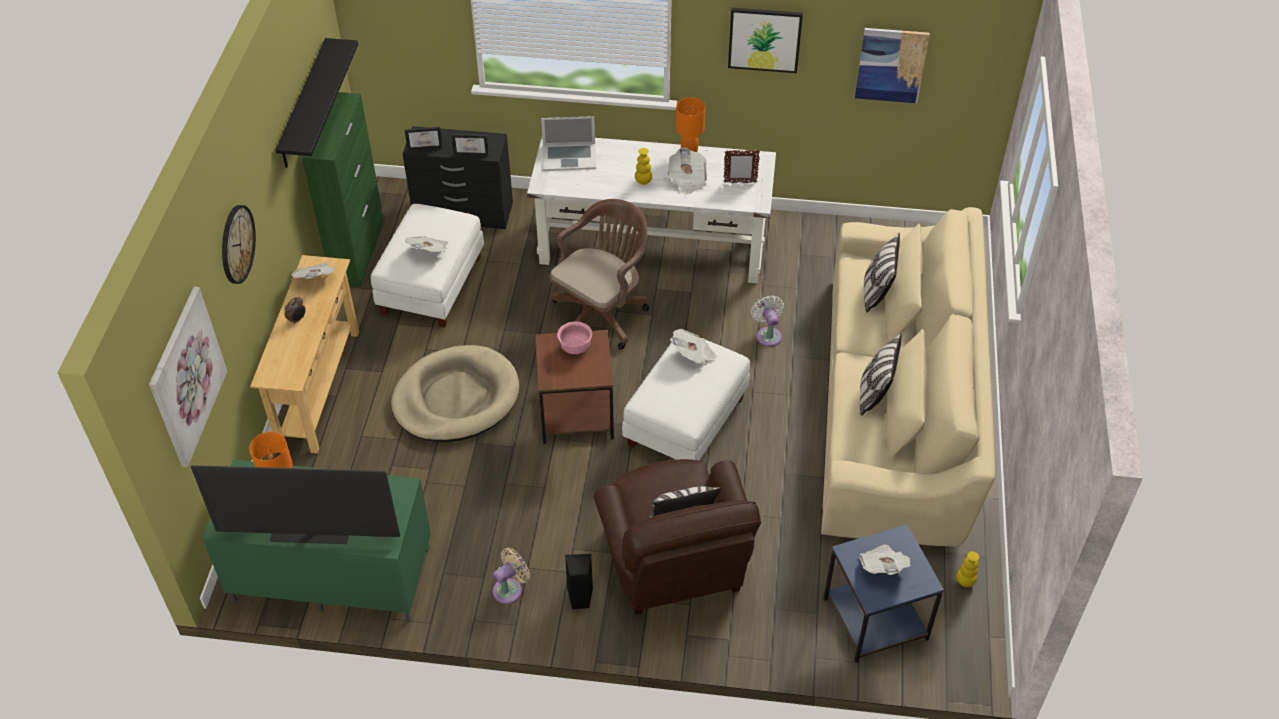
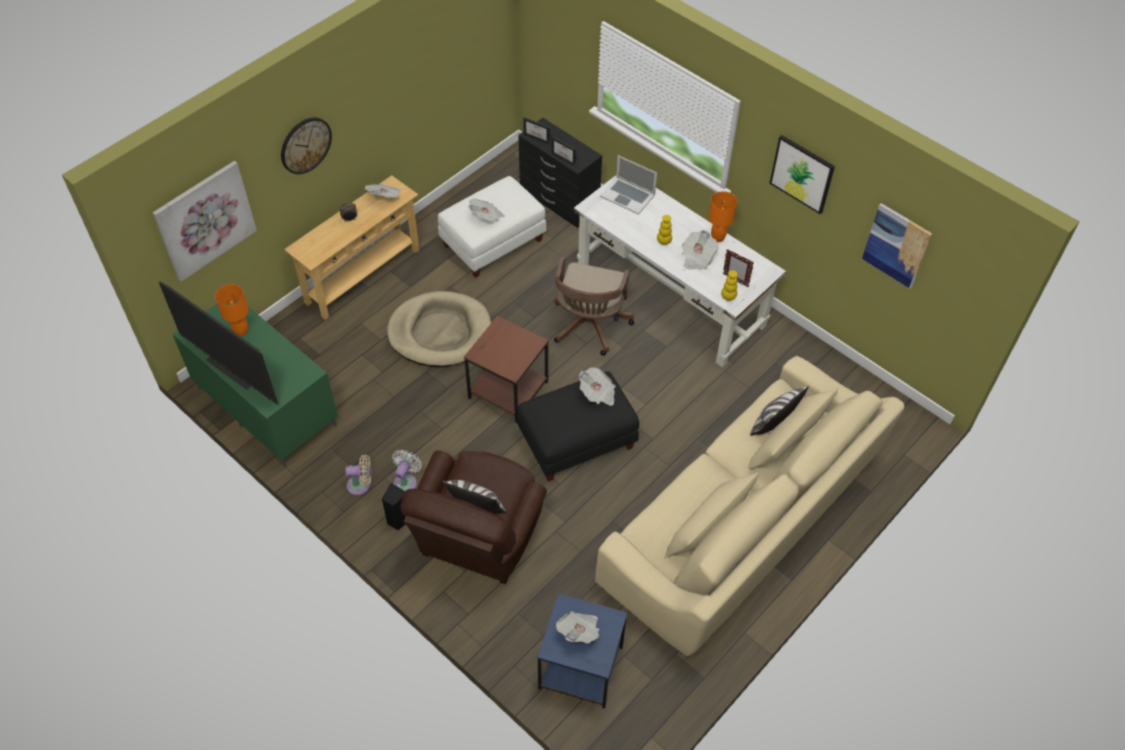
camera: 35 degrees right, 5 degrees up
black shelf [276,38,358,168] -> none
green cabinet [302,92,384,287] -> none
brown office chair [549,199,649,350] -> brown office chair turned 120 degrees clockwise [554,256,634,356]
pink bowl [557,321,592,354] -> none
white ottoman [622,340,750,460] -> black ottoman [517,371,639,482]
white fan [751,295,784,347] -> white fan moved to [392,450,422,492]
pillow [860,333,902,416] -> none
yellow vase [956,552,979,587] -> yellow vase moved to [721,270,738,301]

